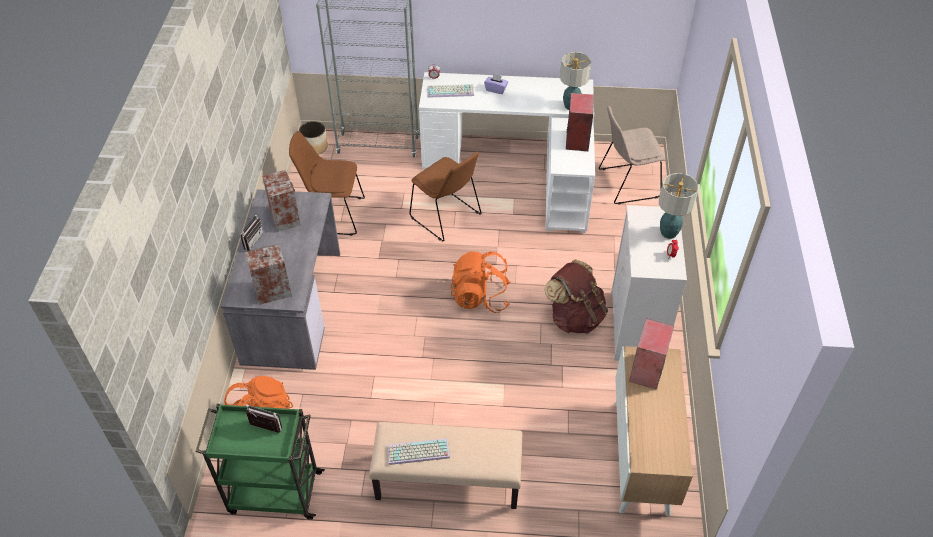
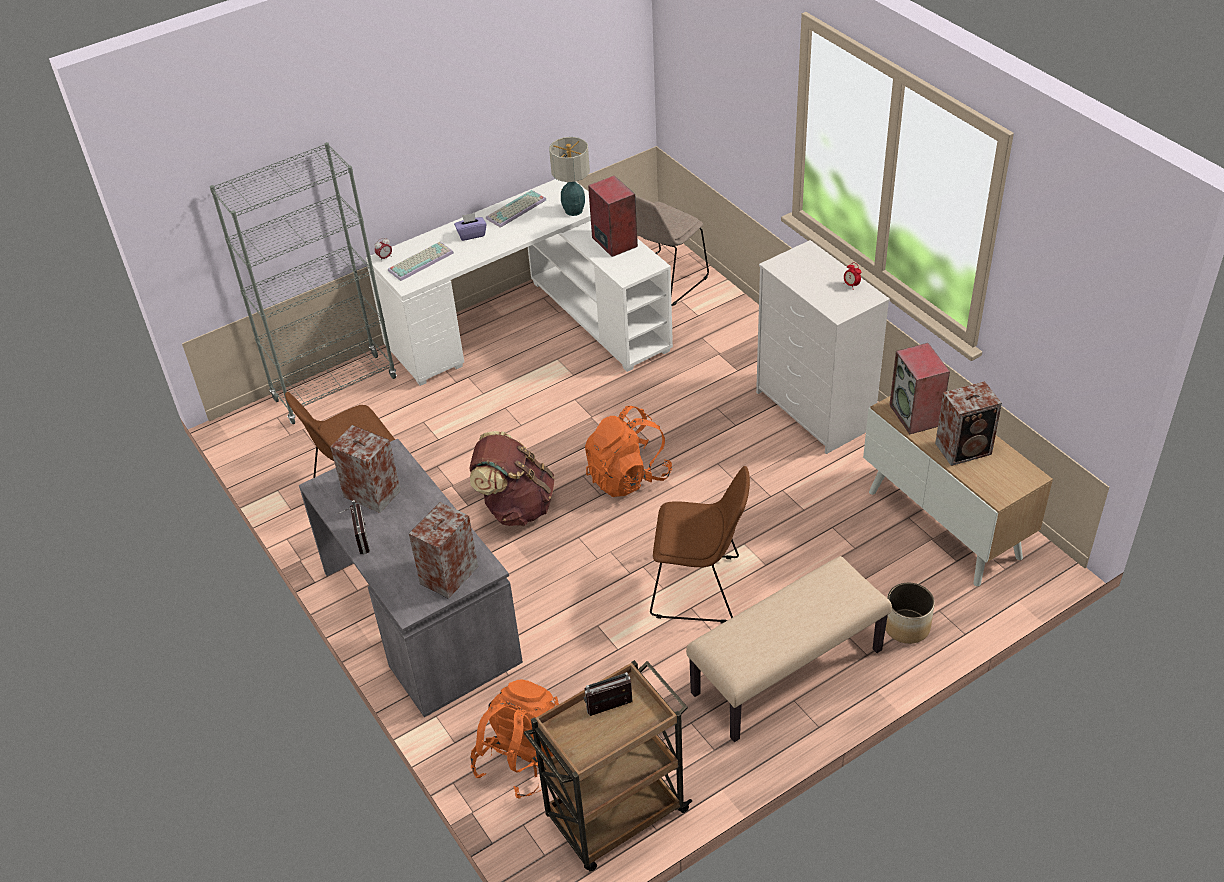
camera: 35 degrees left, 5 degrees down
green cart [196,404,325,520] -> brown cart [524,660,692,872]
planter [299,121,328,155] -> planter moved to [885,583,935,644]
keyboard [387,438,450,465] -> keyboard moved to [486,190,546,228]
brown chair [409,152,482,241] -> brown chair moved to [650,466,750,623]
brown backpack [544,260,608,334] -> brown backpack moved to [469,431,555,526]
table lamp [659,173,699,239] -> none
none -> speaker [935,381,1002,466]

